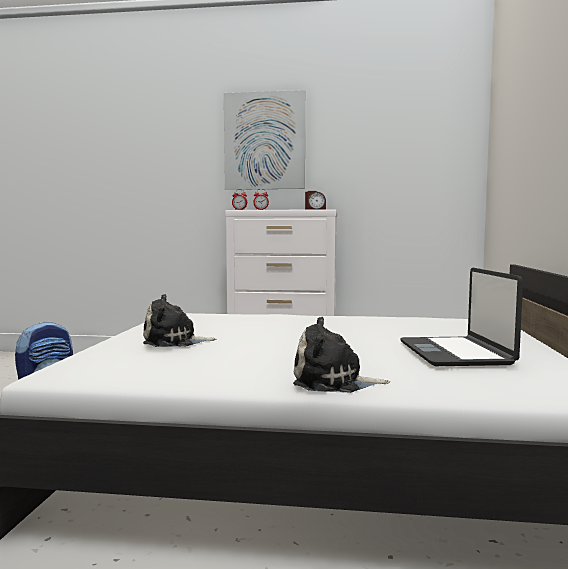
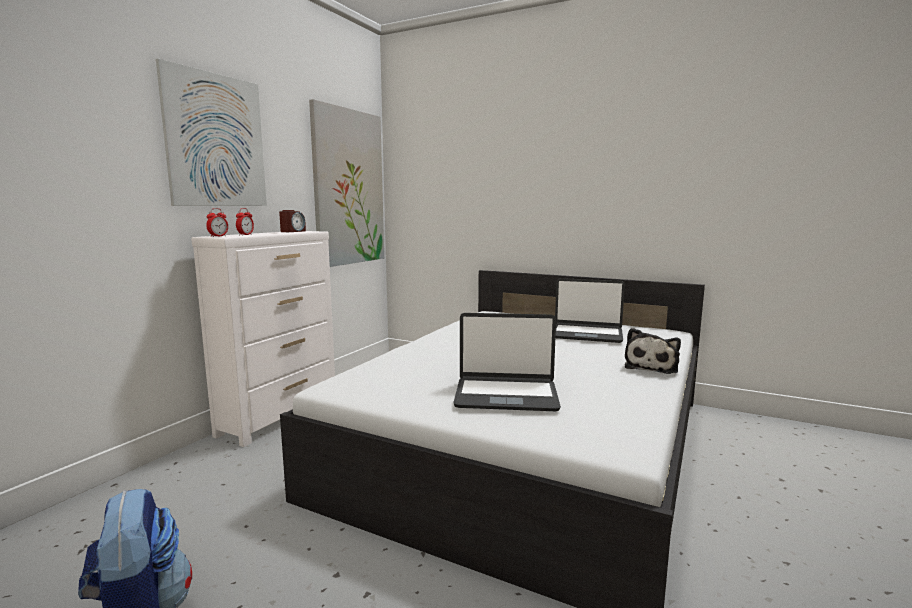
camera: 70 degrees left, 5 degrees up
plush toy [143,294,216,347] -> laptop [453,313,561,411]
none -> picture [309,99,384,267]

